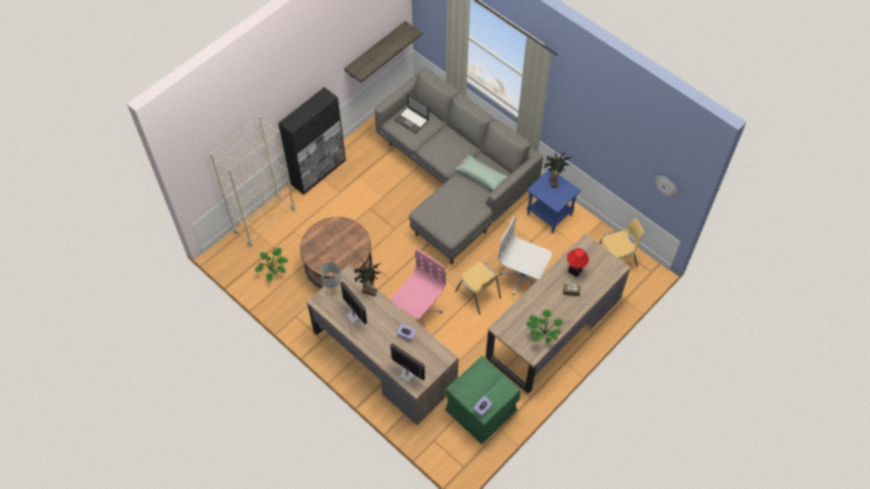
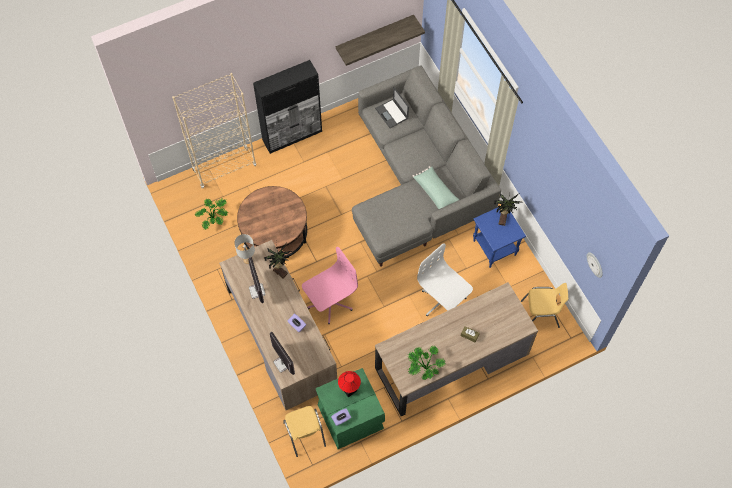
camera: 20 degrees right, 5 degrees up
yellow chair [455,262,501,315] -> yellow chair moved to [283,406,326,457]
table lamp [567,248,589,277] -> table lamp moved to [338,371,361,397]

